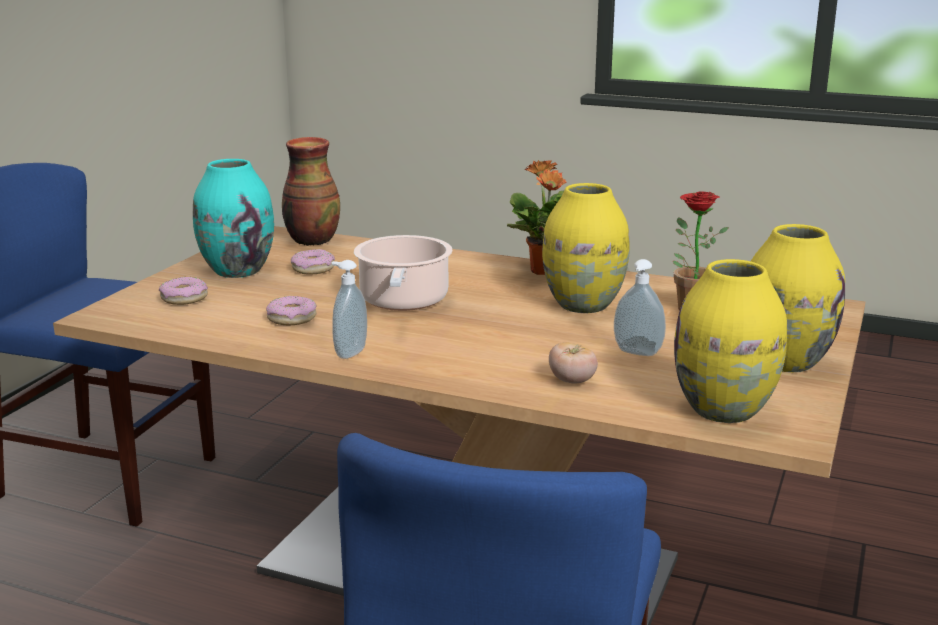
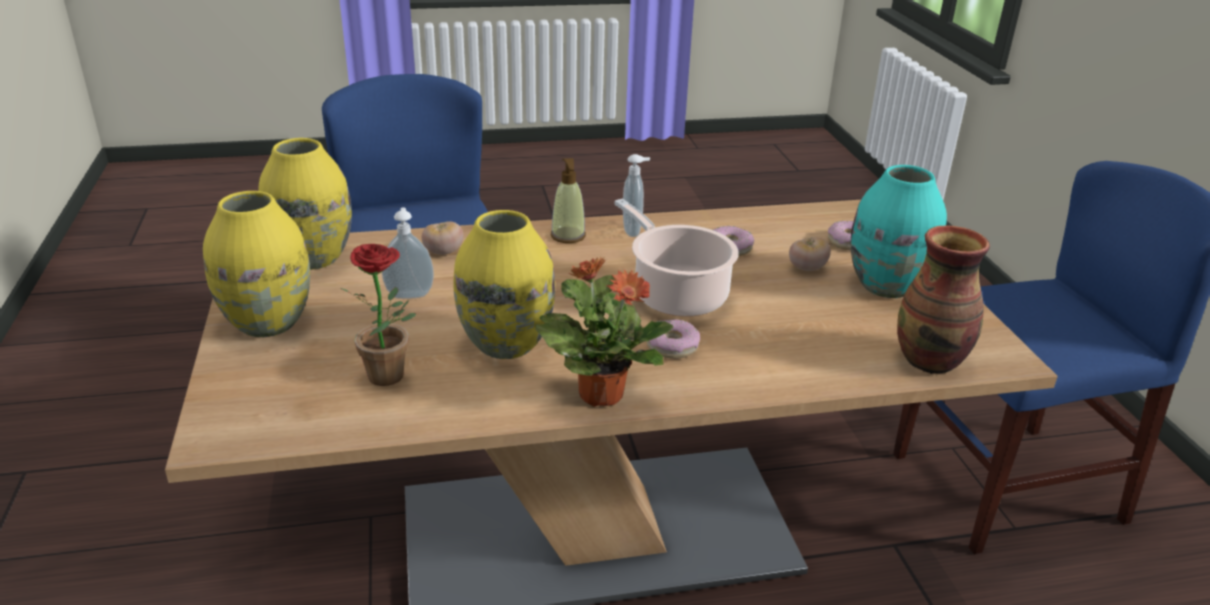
camera: 145 degrees right, 10 degrees up
donut [291,249,335,275] -> donut moved to [647,319,700,359]
none -> soap dispenser [551,158,586,243]
none -> tomato [789,237,831,271]

